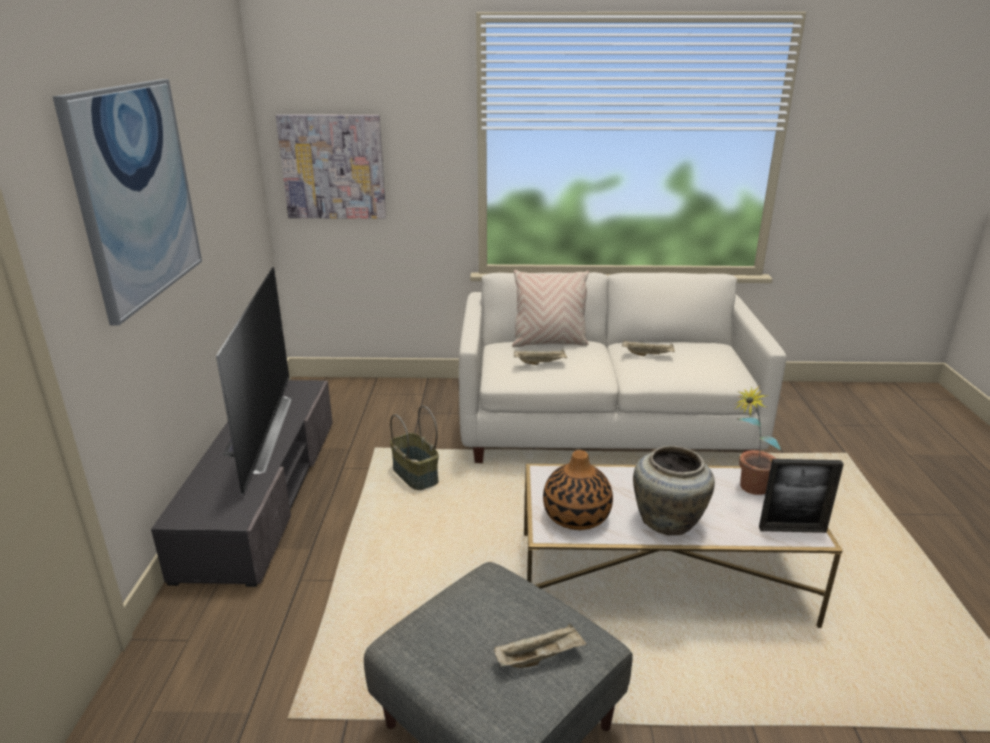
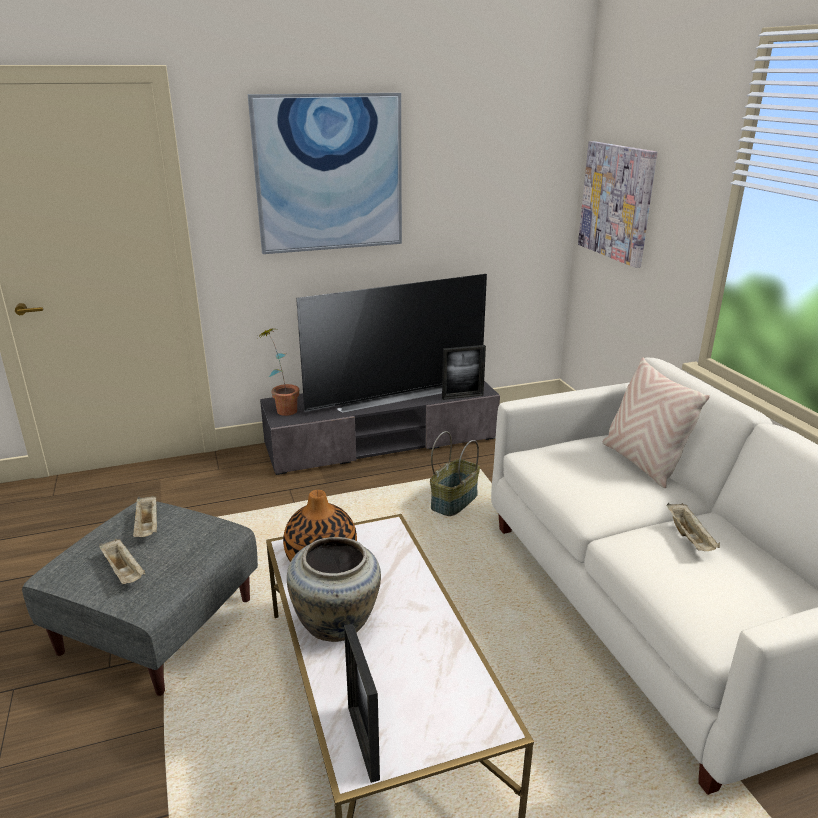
camera: 70 degrees right, 0 degrees up
beige tray [514,349,567,365] -> beige tray moved to [133,496,157,537]
potted plant [735,386,780,495] -> potted plant moved to [258,327,299,416]
none -> picture frame [442,345,486,400]

